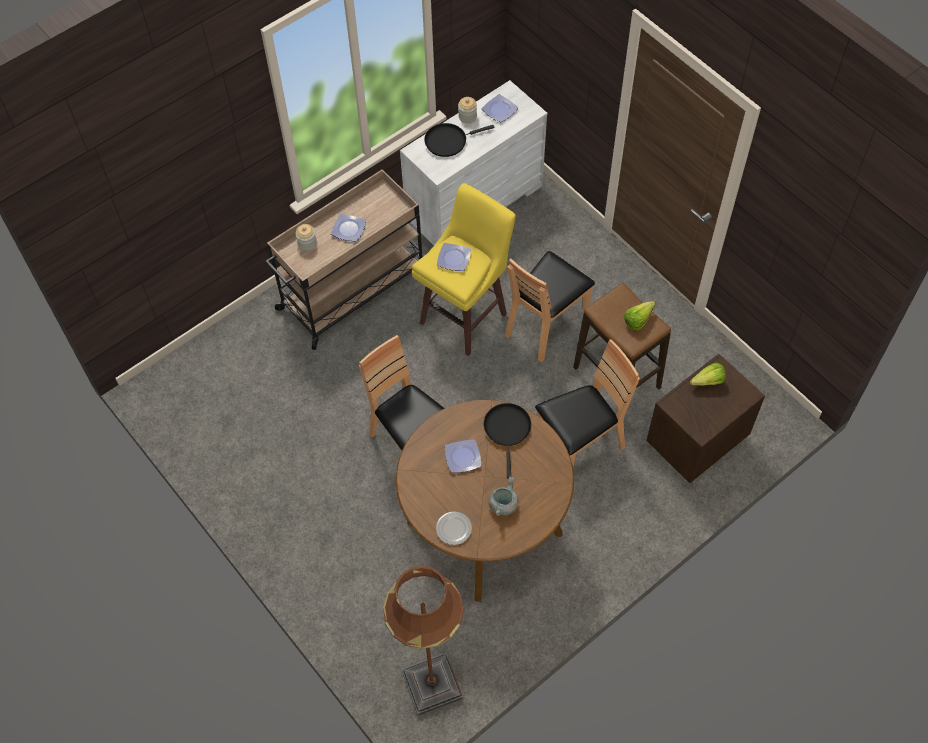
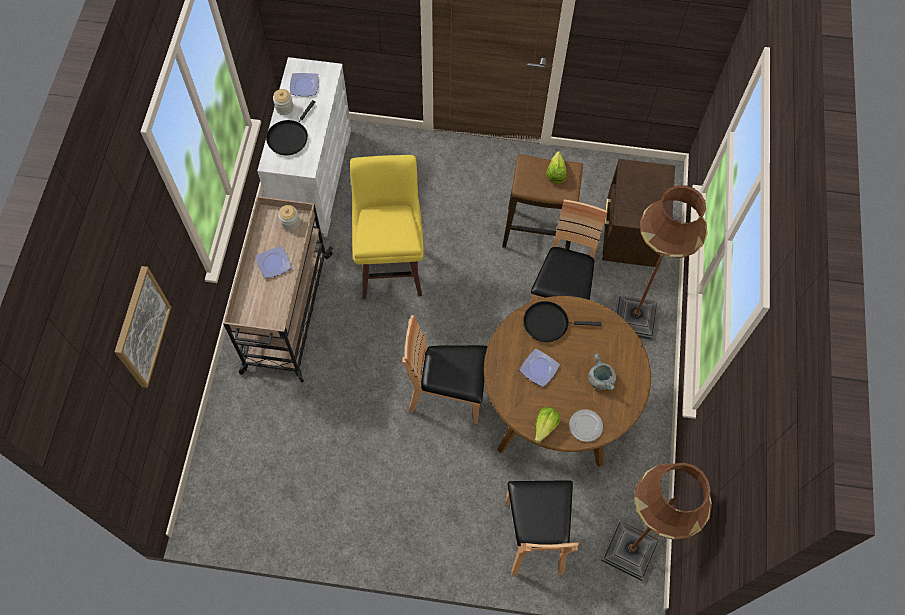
camera: 45 degrees left, 5 degrees up
jar [296,224,317,251] -> jar moved to [278,205,300,231]
plate [437,243,471,271] -> none
black frying pan [484,403,531,479] -> black frying pan turned 45 degrees counterclockwise [524,301,602,342]
brown chair [505,251,595,362] -> brown chair moved to [505,480,579,576]
lettuce [690,363,726,386] -> lettuce moved to [535,407,560,443]
none -> picture [115,266,171,388]
none -> brown floor lamp [615,185,708,340]

